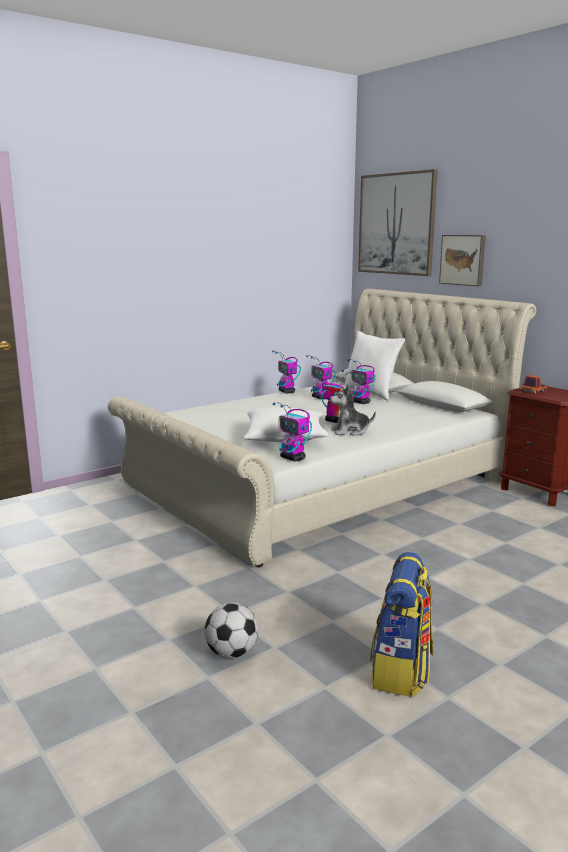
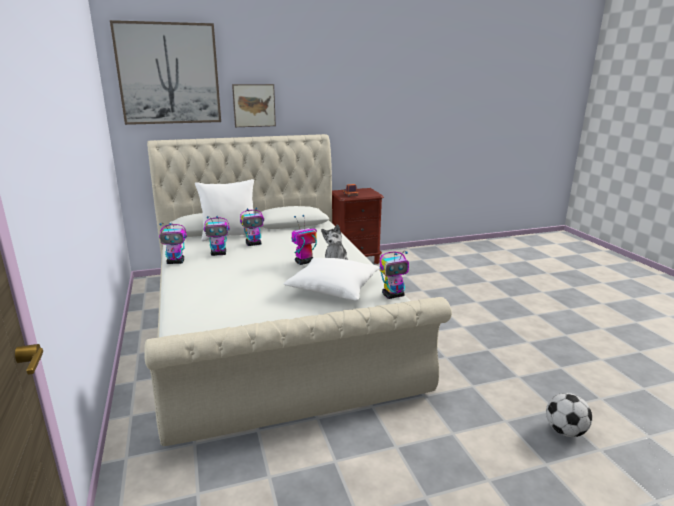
camera: 70 degrees left, 5 degrees up
backpack [370,552,433,697] -> none

